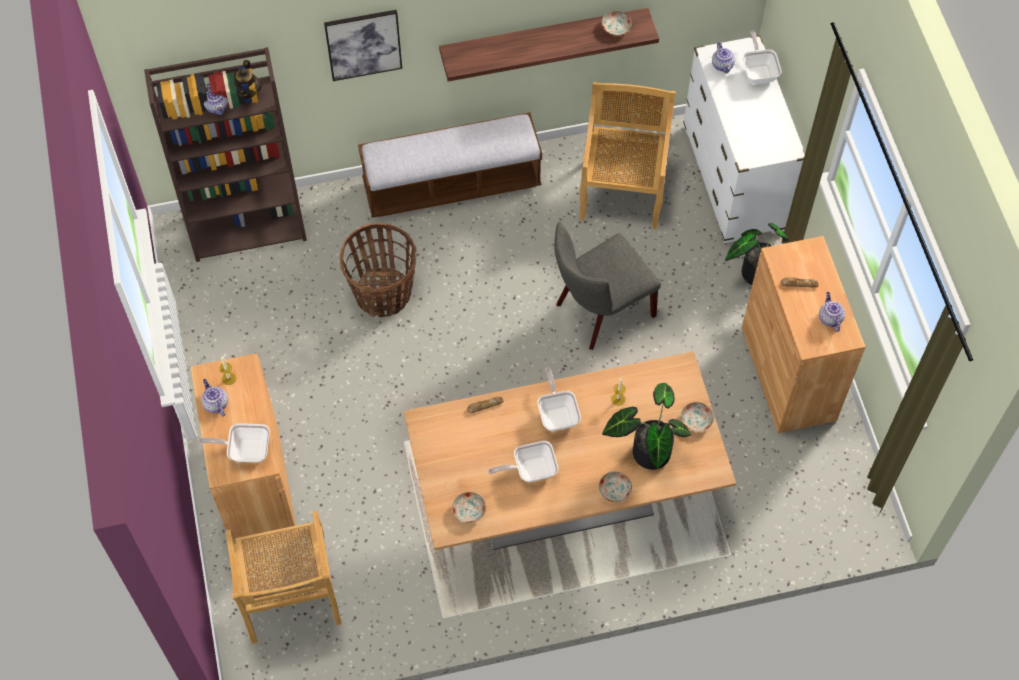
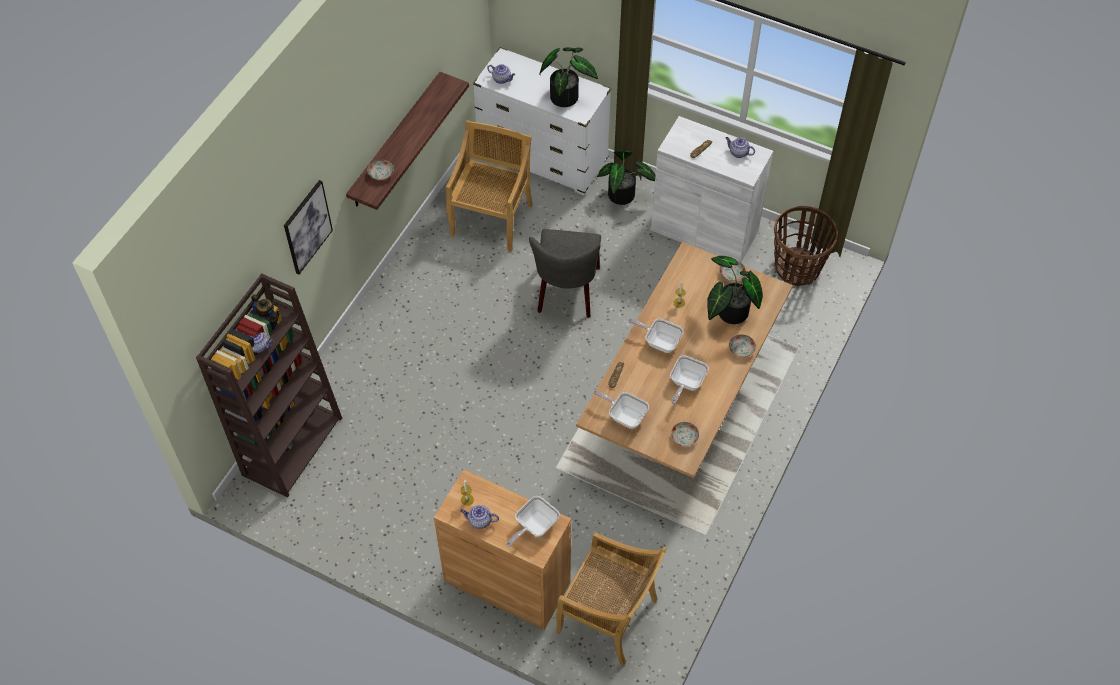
camera: 50 degrees left, 5 degrees down
basket [340,223,417,317] -> basket moved to [774,206,838,286]
bench [358,112,542,218] -> none
beige chair [580,82,676,229] -> beige chair turned 60 degrees clockwise [446,120,532,252]
plate [602,11,632,35] -> plate moved to [367,160,394,180]
frying pan [742,31,782,84] -> frying pan moved to [593,390,649,429]
brown cabinet [742,236,865,433] -> white cabinet [651,116,773,262]
none -> potted plant [540,47,598,107]

